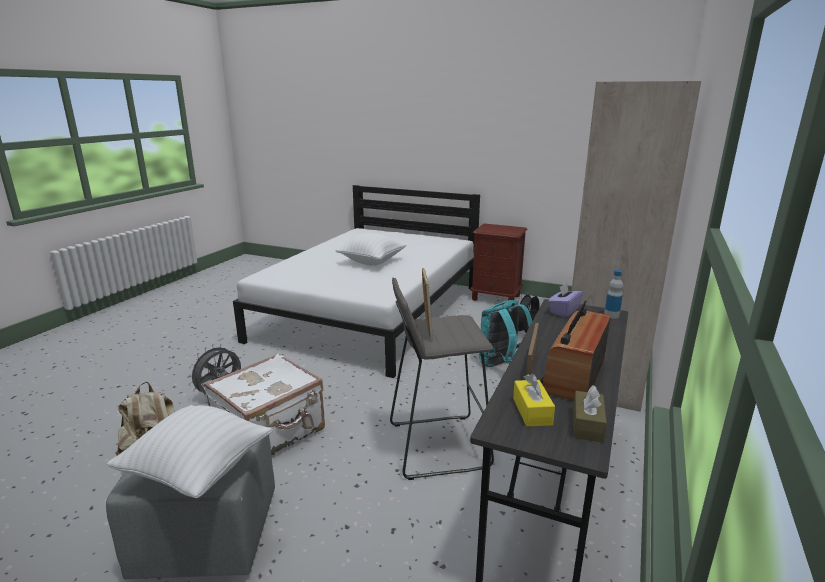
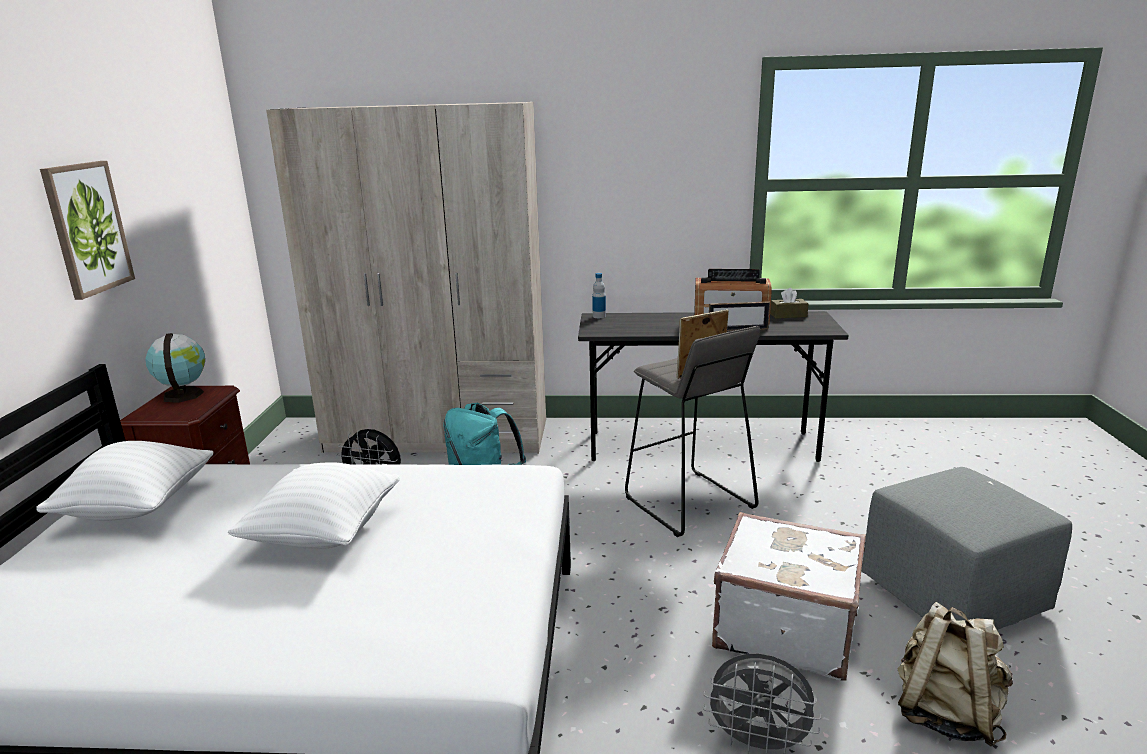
camera: 110 degrees left, 0 degrees up
white pillow [107,405,273,498] -> white pillow moved to [36,441,214,521]
yellow tissue box [513,374,555,427] -> none
purple tissue box [548,283,583,317] -> none
none -> picture [40,161,135,300]
none -> globe [145,333,205,403]

